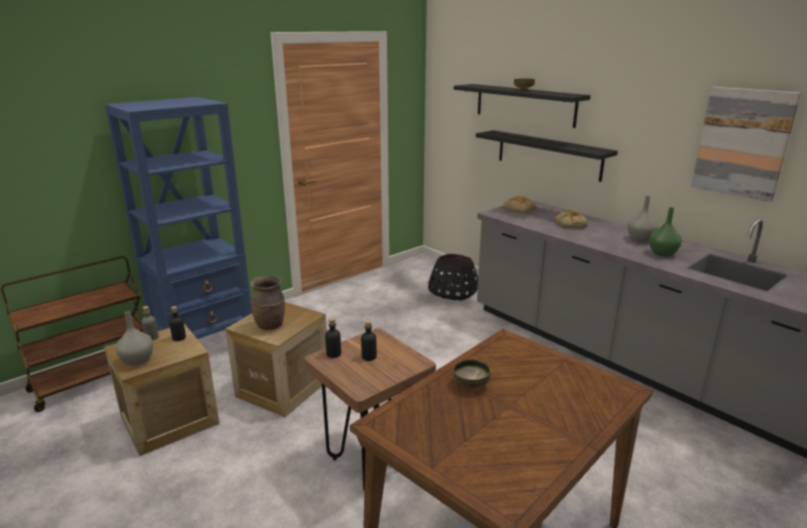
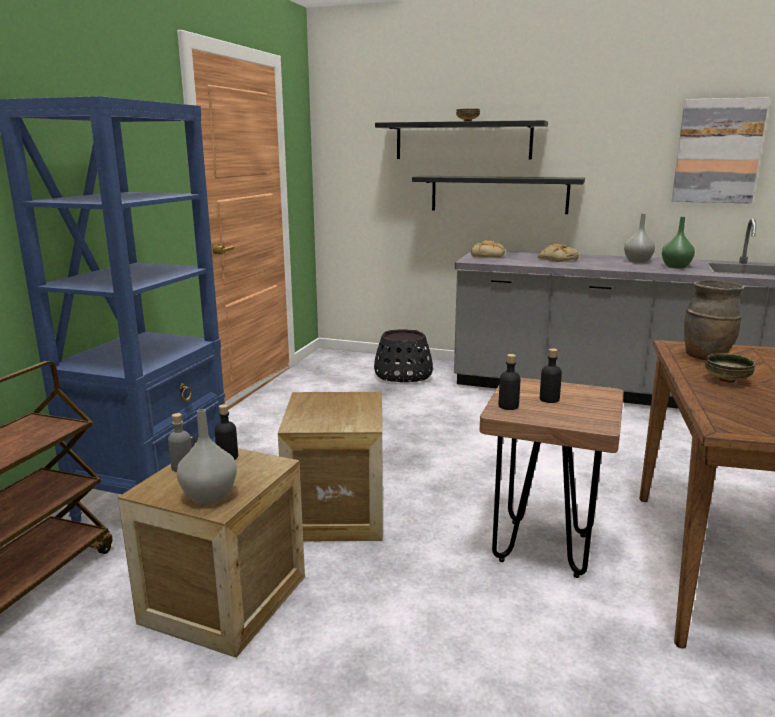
camera: 30 degrees left, 5 degrees down
brown vase [251,276,285,330] -> brown vase moved to [684,280,744,360]

